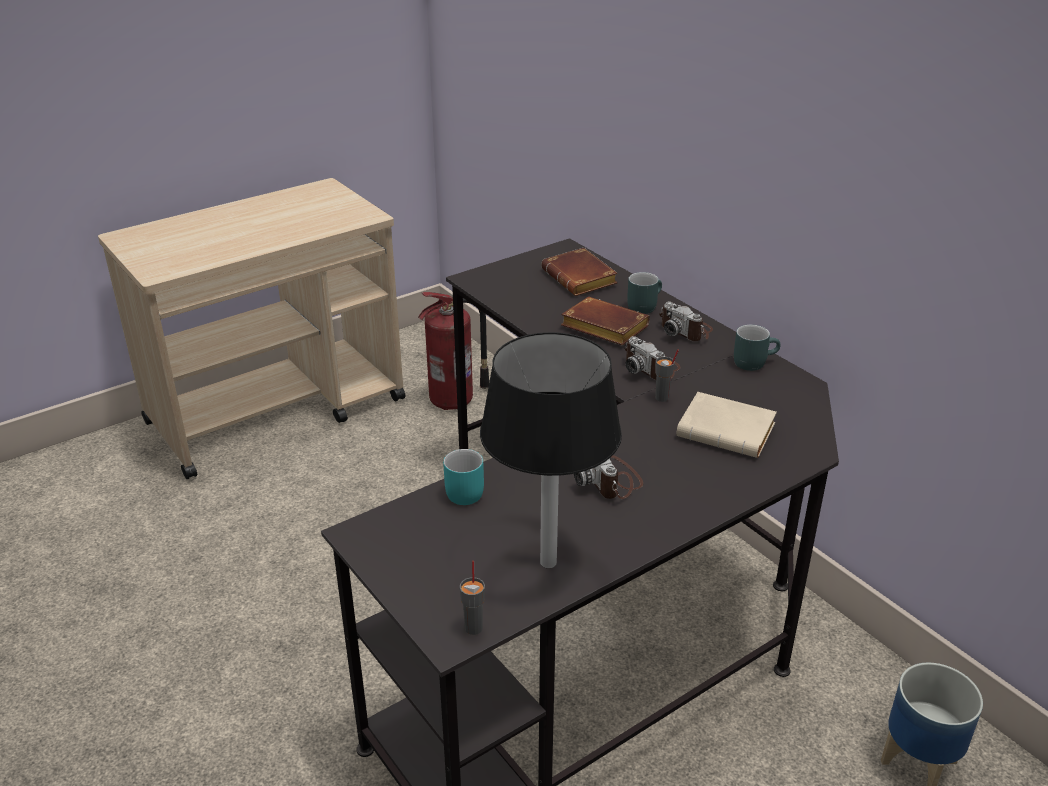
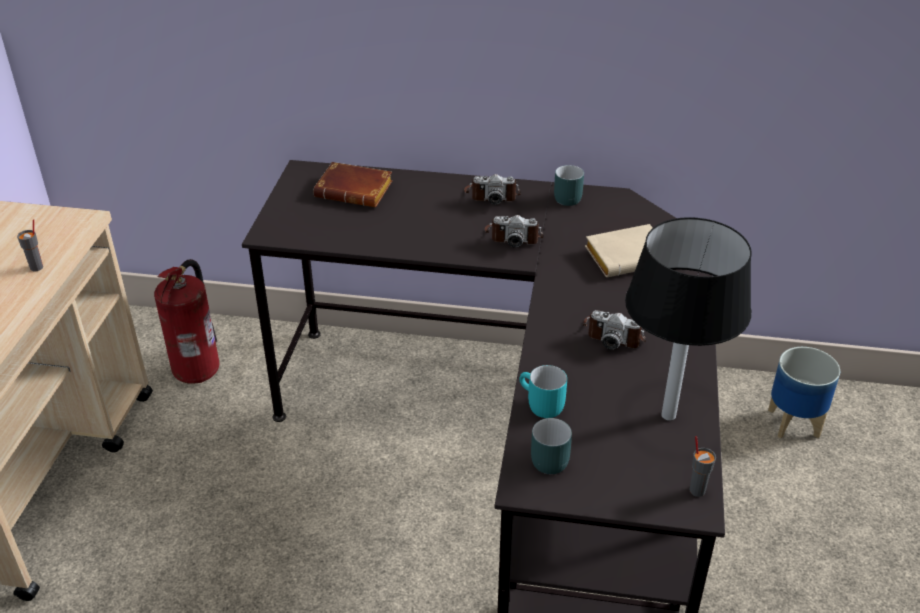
camera: 45 degrees left, 5 degrees up
brown book [561,297,650,346] -> none
turquoise mug [627,272,662,314] -> turquoise mug moved to [531,418,572,474]
grey cup [655,349,679,402] -> grey cup moved to [17,219,43,271]

